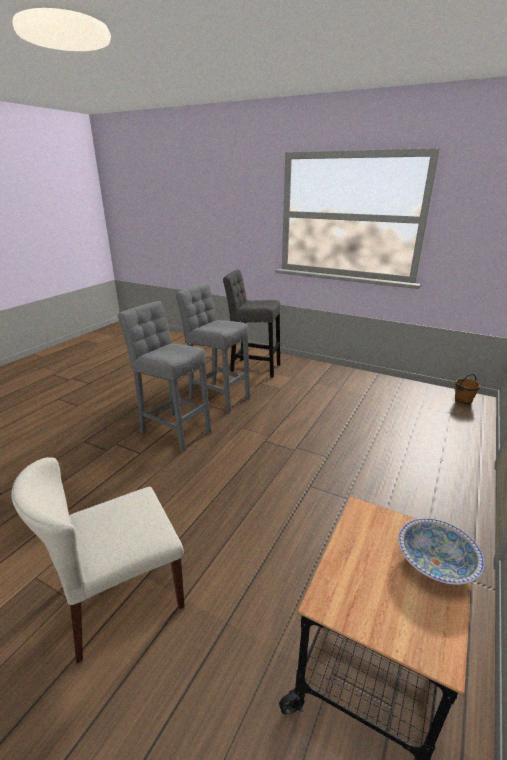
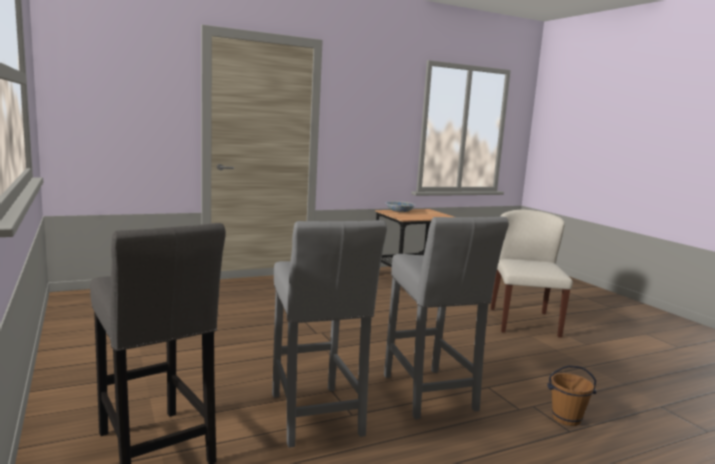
camera: 145 degrees left, 15 degrees down
beige chair [11,457,185,663] -> beige chair turned 90 degrees counterclockwise [490,210,573,338]
brown bucket [455,374,480,406] -> brown bucket moved to [547,365,597,426]

